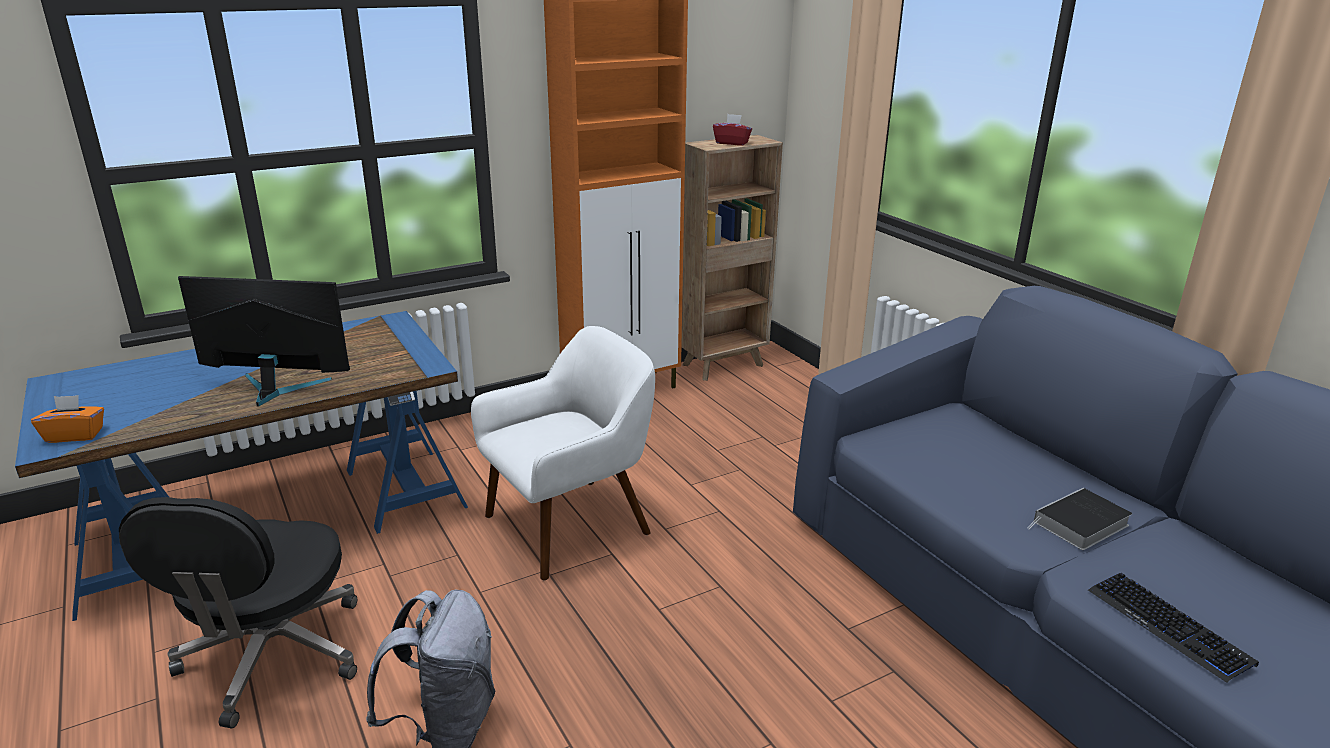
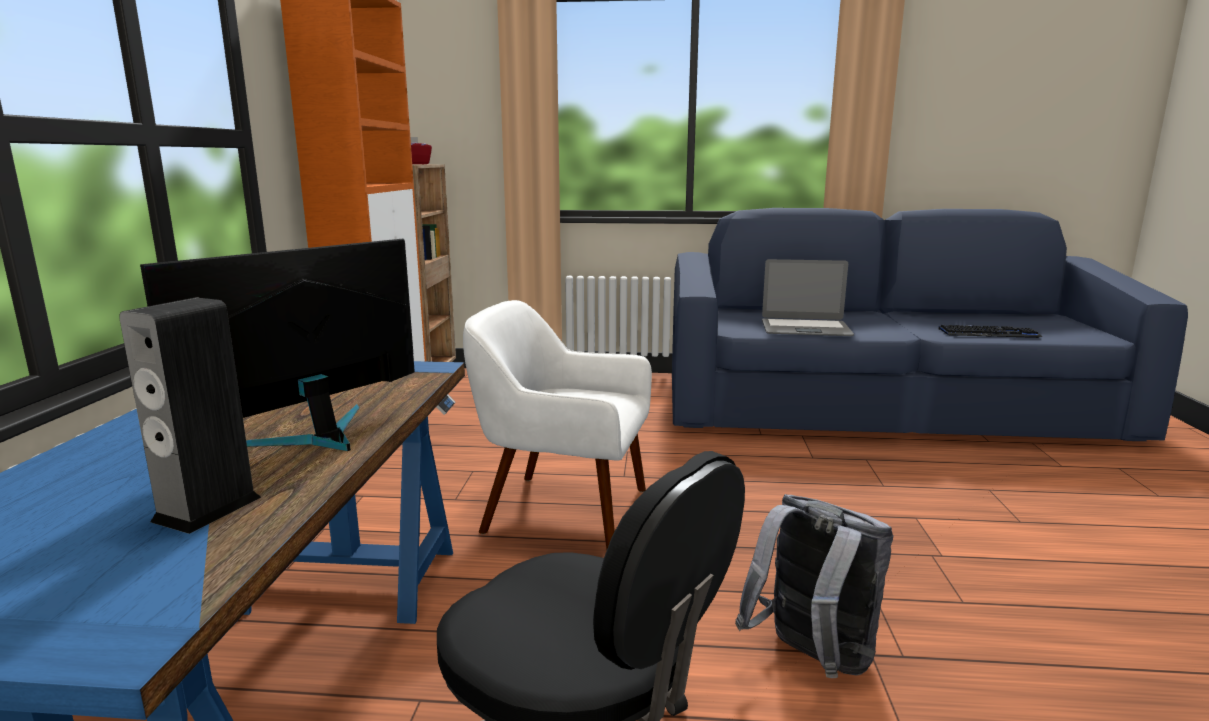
camera: 55 degrees left, 10 degrees down
orange tissue box [31,395,104,443] -> none
white armchair [471,326,655,581] -> white armchair turned 75 degrees counterclockwise [463,300,652,550]
book [1027,488,1132,550] -> none
none -> speaker [119,297,261,534]
none -> laptop [762,259,854,336]

